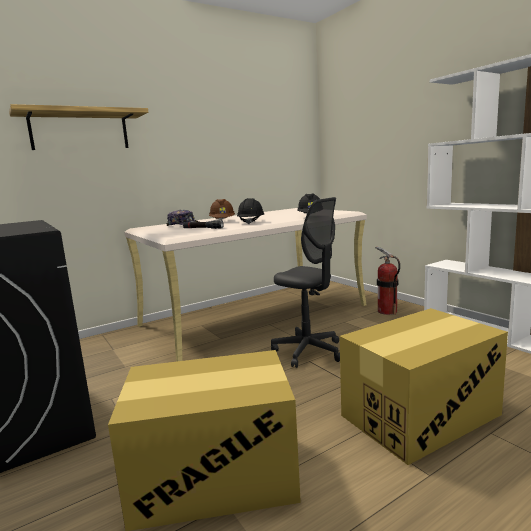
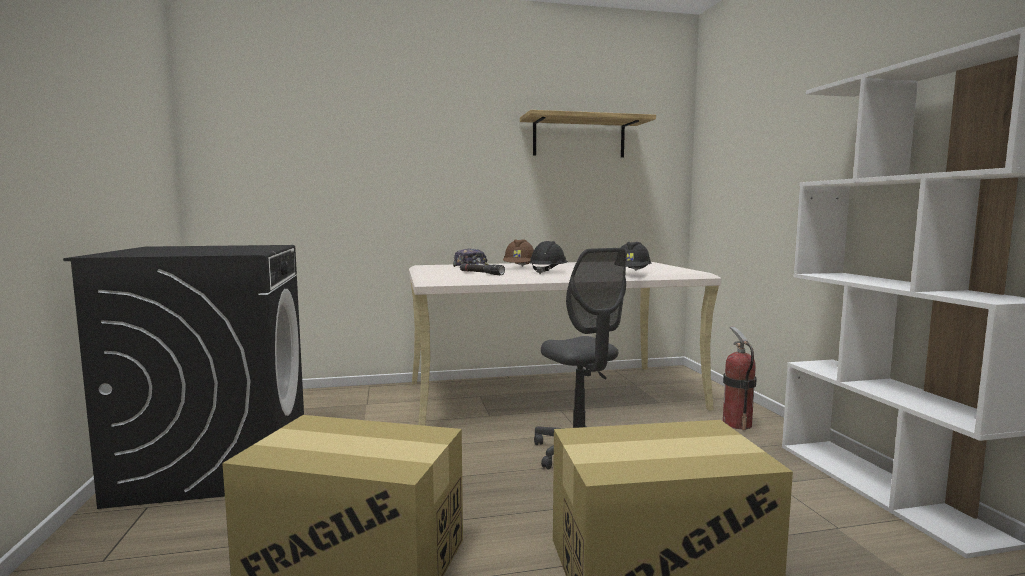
camera: 20 degrees right, 5 degrees down
shelf [9,104,148,150] -> shelf moved to [520,110,656,157]

